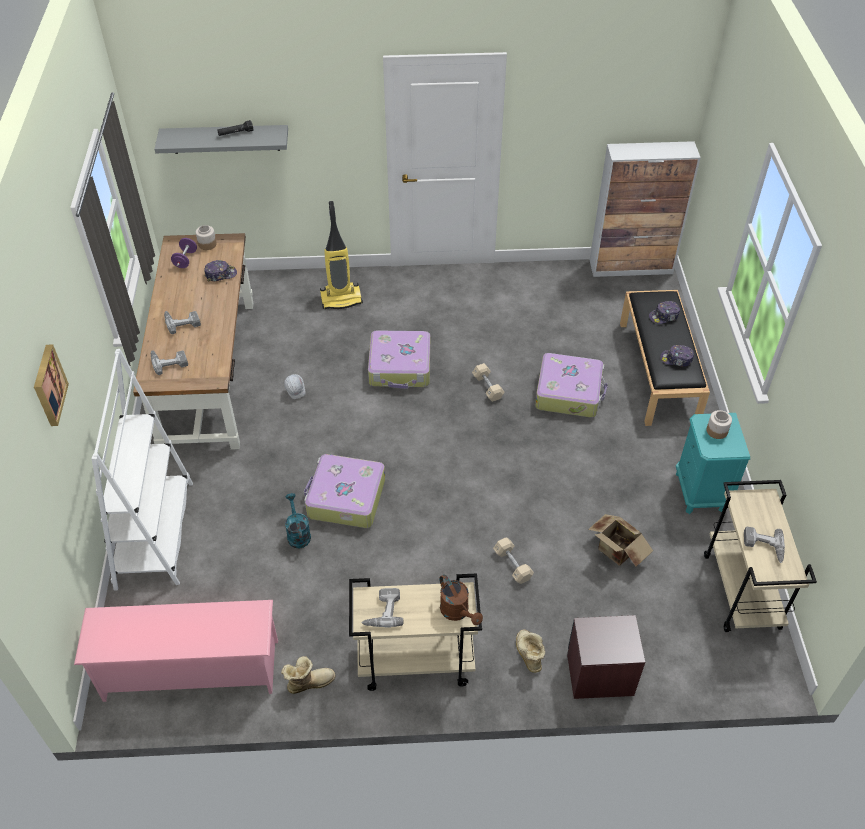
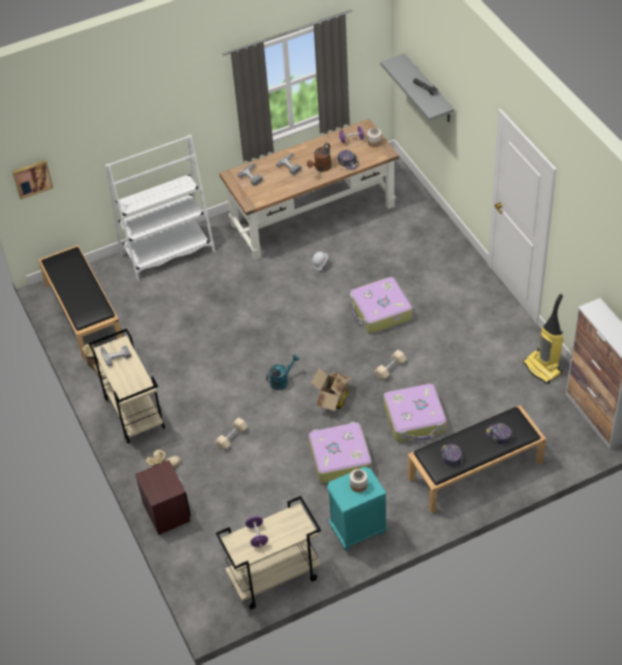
camera: 70 degrees right, 0 degrees up
picture [34,345,69,426] -> picture moved to [12,160,53,199]
pink shoe rack [74,600,278,702] -> black bench [38,245,123,359]
turquoise watering can [285,493,311,549] -> turquoise watering can moved to [266,355,299,390]
suitcase [304,454,385,528] -> suitcase moved to [309,422,372,483]
vacuum cleaner [320,201,363,309] -> vacuum cleaner moved to [523,294,563,384]
brown watering can [439,574,483,625] -> brown watering can moved to [307,143,332,172]
cardboard box [588,514,653,567] -> cardboard box moved to [311,368,352,411]
power drill [744,527,785,563] -> purple dumbbell [245,516,268,547]

